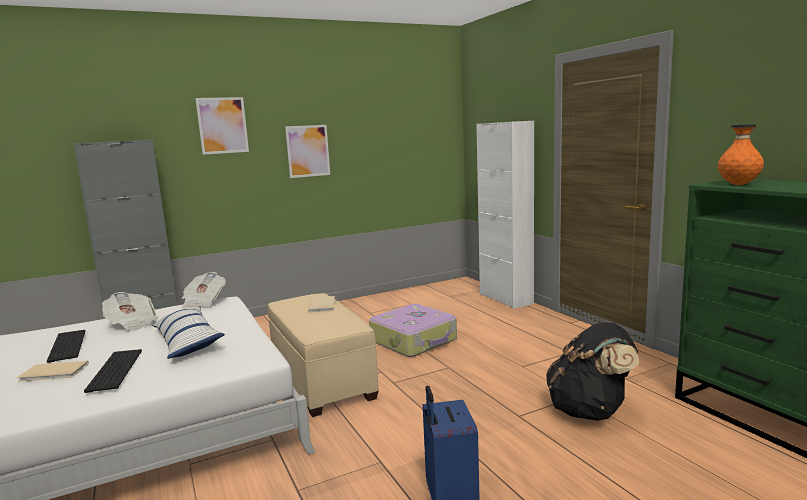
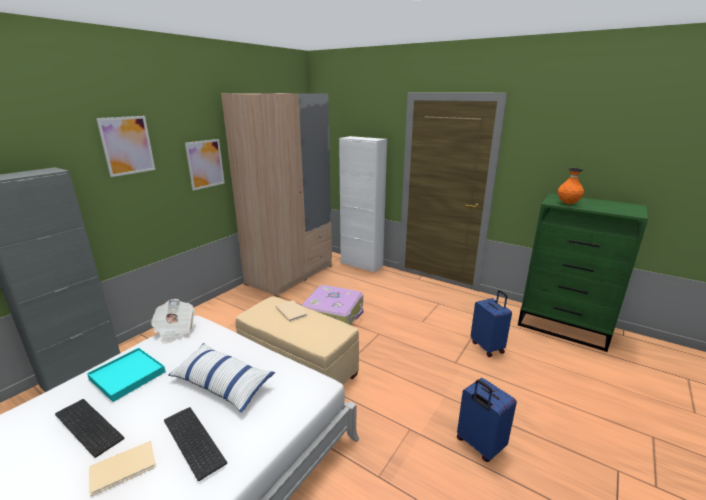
camera: 30 degrees left, 10 degrees up
newspaper [102,292,157,331] -> turquoise tray [87,348,166,402]
black backpack [546,322,639,421] -> blue suitcase [471,290,512,357]
none -> beige wardrobe [221,93,332,297]

